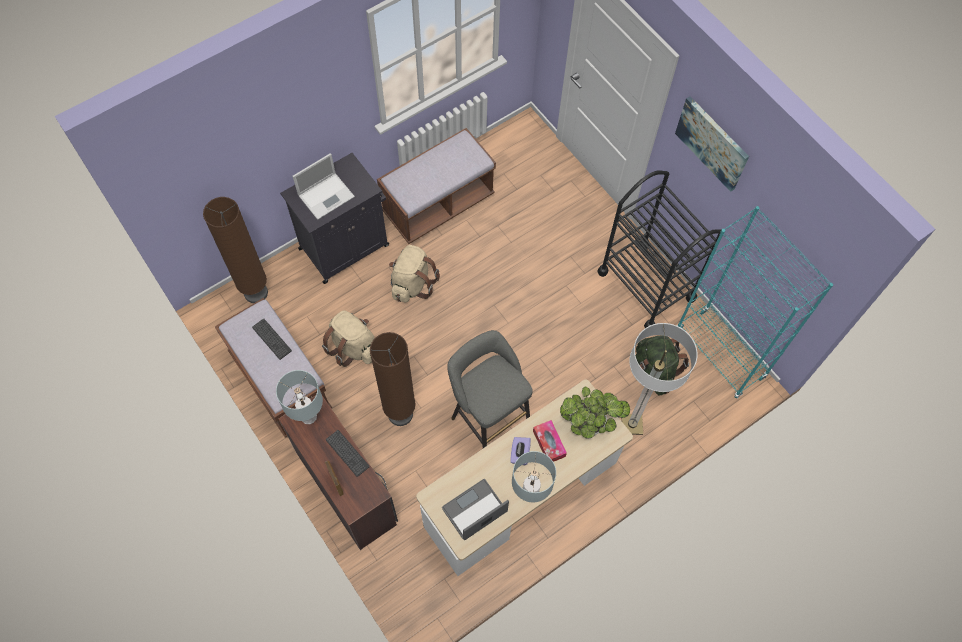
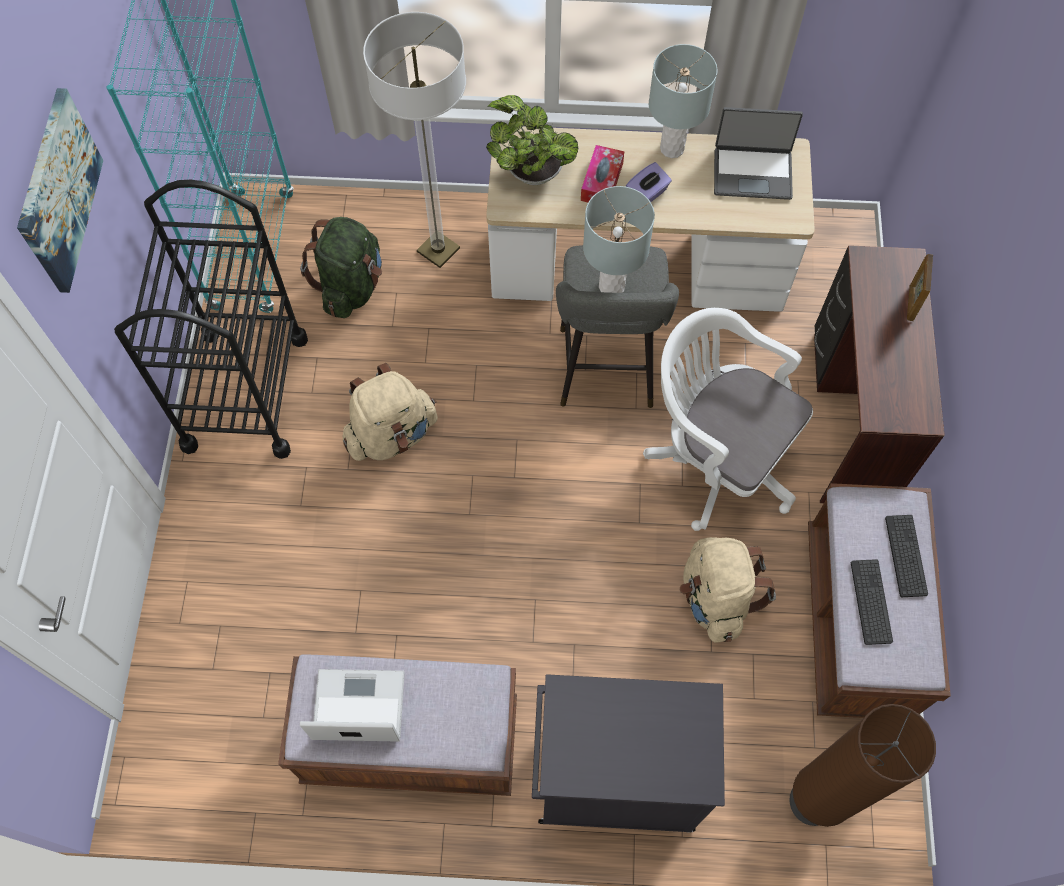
camera: 140 degrees left, 0 degrees up
grey table lamp [276,370,323,424] -> grey table lamp moved to [583,186,655,293]
laptop [292,153,355,220] -> laptop moved to [300,669,405,742]
keyboard [326,430,370,477] -> keyboard moved to [885,515,928,597]
brown floor lamp [370,332,416,426] -> white office chair [643,308,813,531]
beige backpack [389,245,440,302] -> beige backpack moved to [343,363,438,461]

